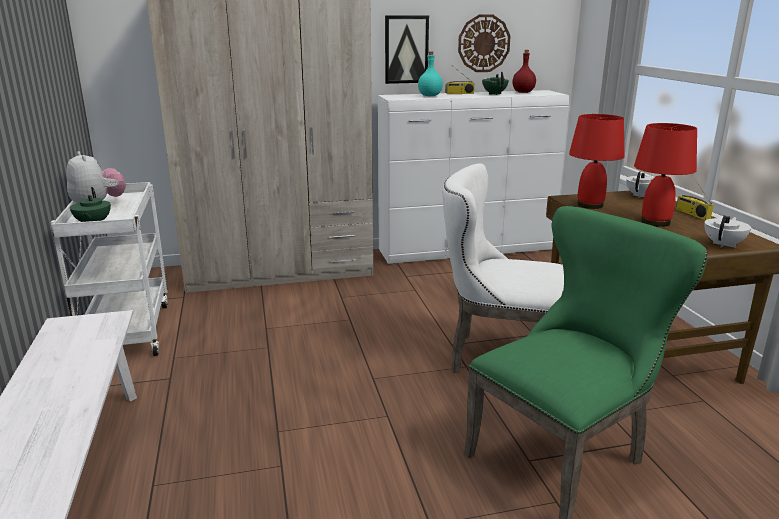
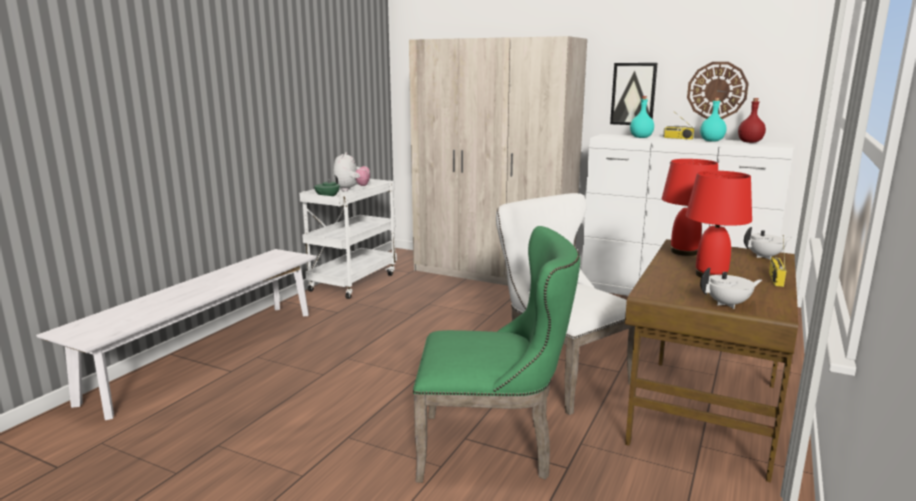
camera: 40 degrees right, 5 degrees down
green teapot [482,71,509,95] -> turquoise bottle [700,97,726,142]

